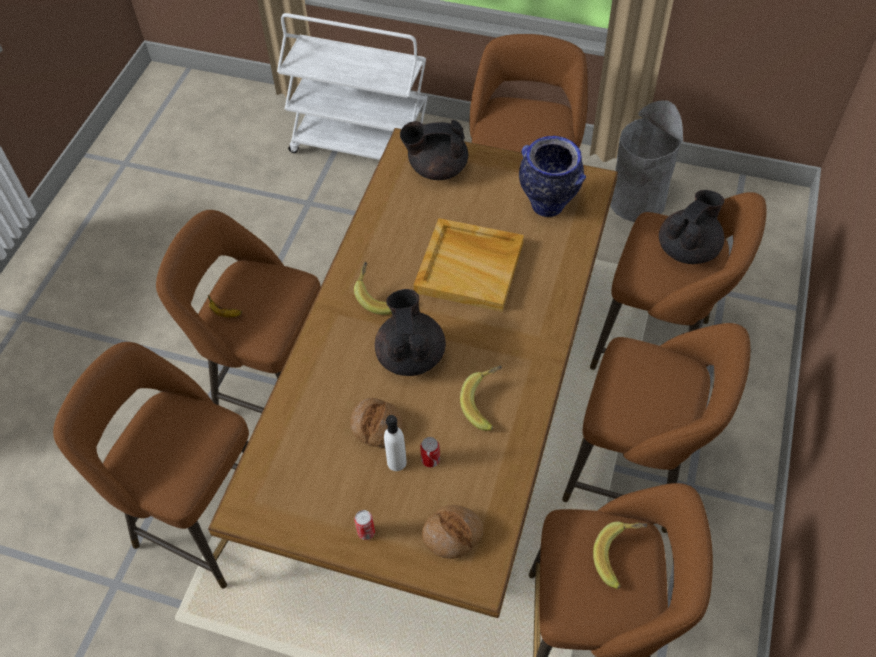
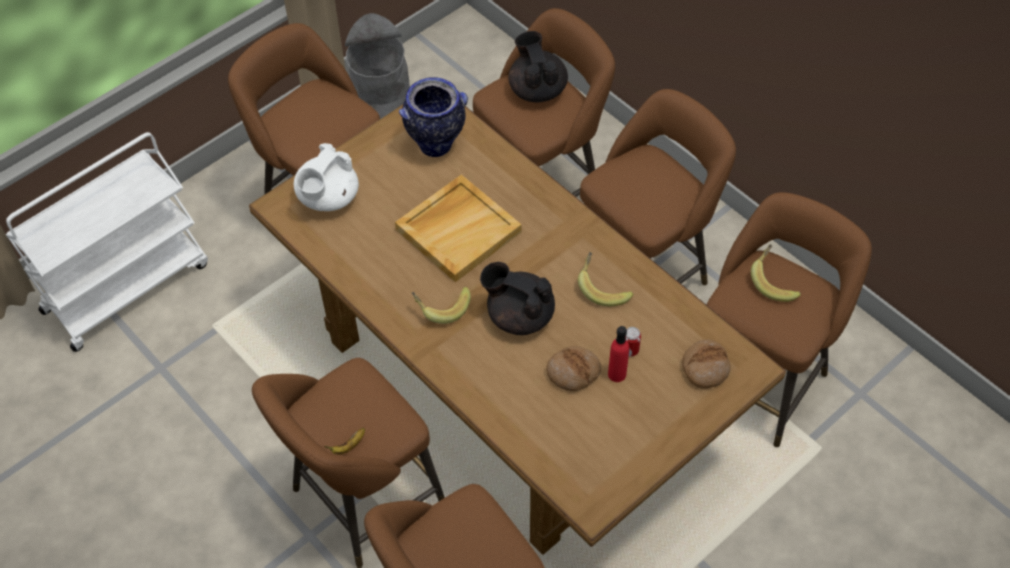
camera: 60 degrees left, 0 degrees up
can [354,510,375,540] -> none
white bottle [384,415,407,471] -> red bottle [608,326,629,382]
black teapot [400,119,468,180] -> white teapot [294,143,359,211]

